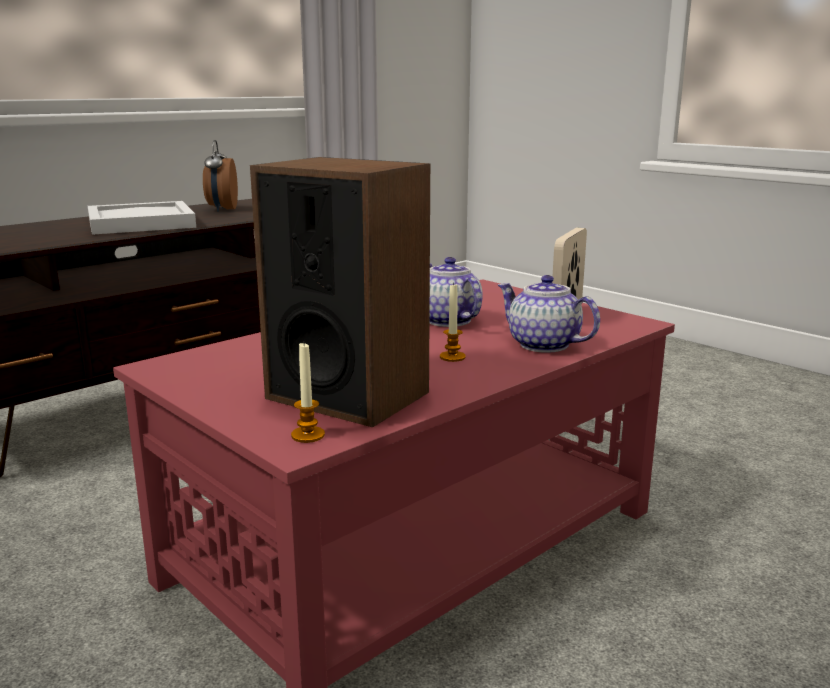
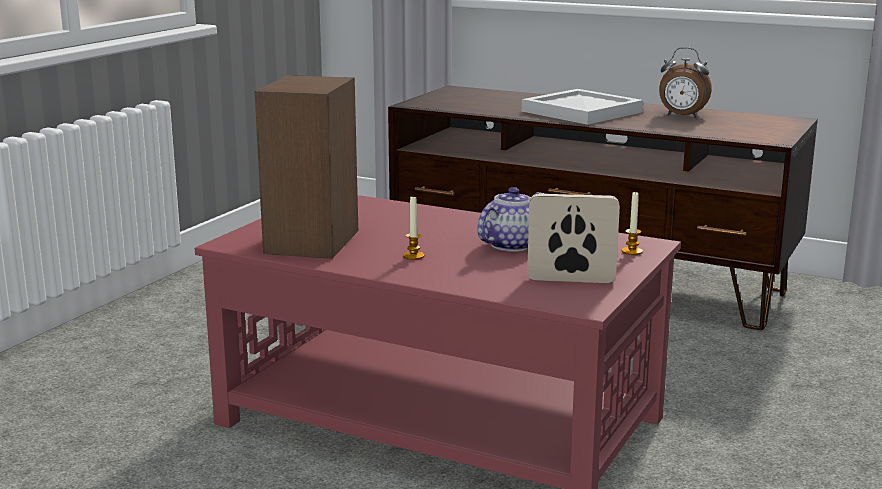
camera: 70 degrees right, 0 degrees up
alarm clock [203,140,238,212] -> alarm clock turned 135 degrees counterclockwise [659,47,712,118]
candle [291,343,325,443] -> candle moved to [621,191,643,255]
teapot [498,275,600,353] -> none

